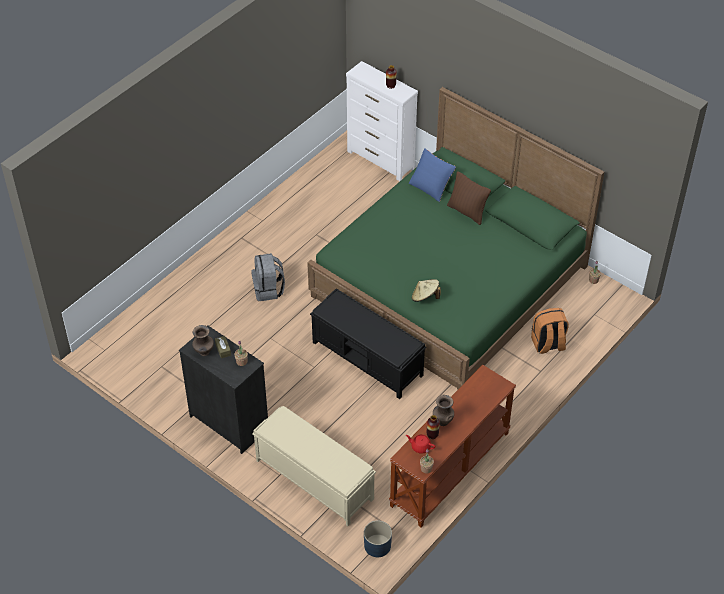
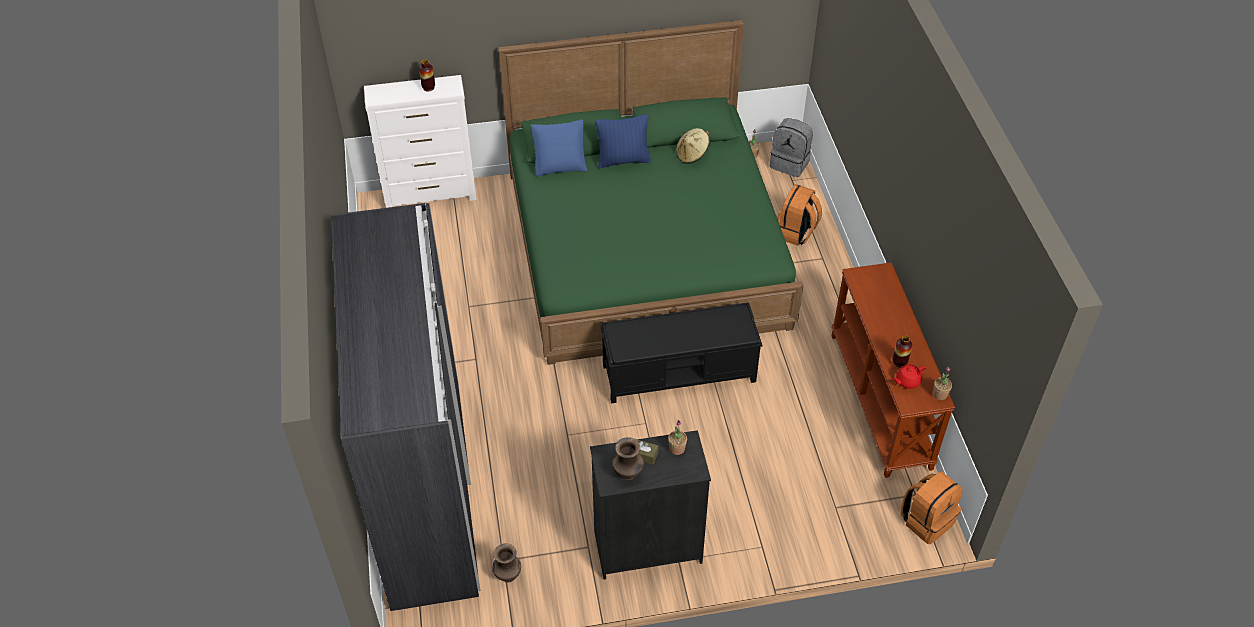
camera: 50 degrees left, 0 degrees up
grey backpack [251,253,285,301] -> grey backpack moved to [770,118,813,177]
beige bench [252,406,376,526] -> none
blue planter [364,520,392,557] -> orange backpack [901,472,963,544]
beige hat [412,279,441,302] -> beige hat moved to [676,128,710,164]
brown vase [433,395,454,426] -> brown vase moved to [492,544,521,583]
brown pillow [447,171,491,225] -> blue pillow [595,114,651,168]
none -> grey wardrobe [331,202,481,611]

